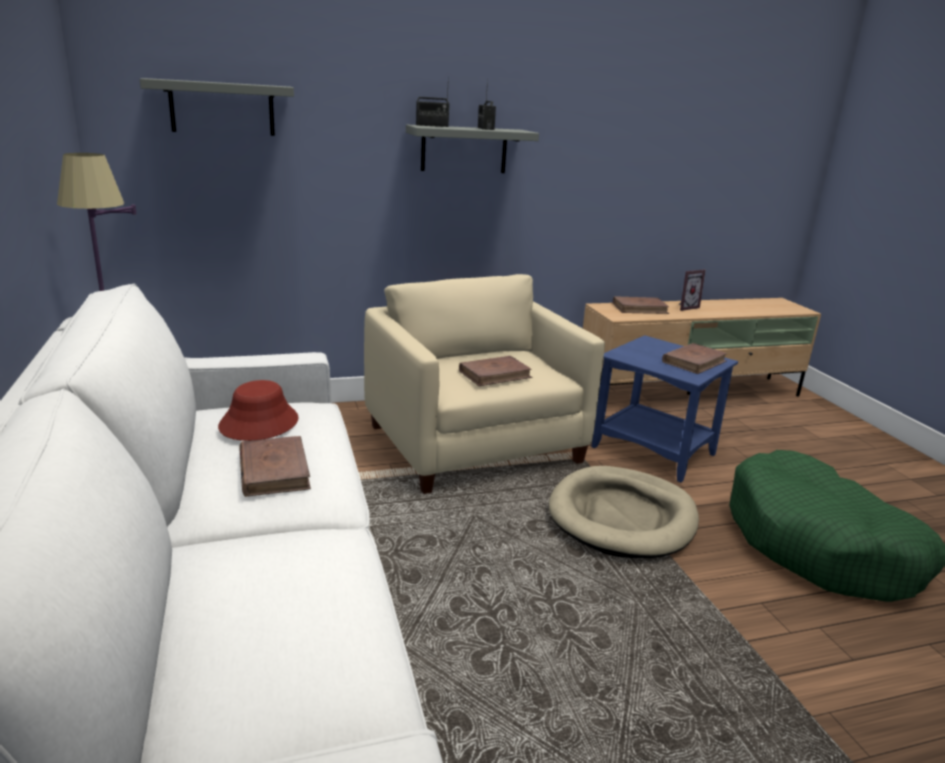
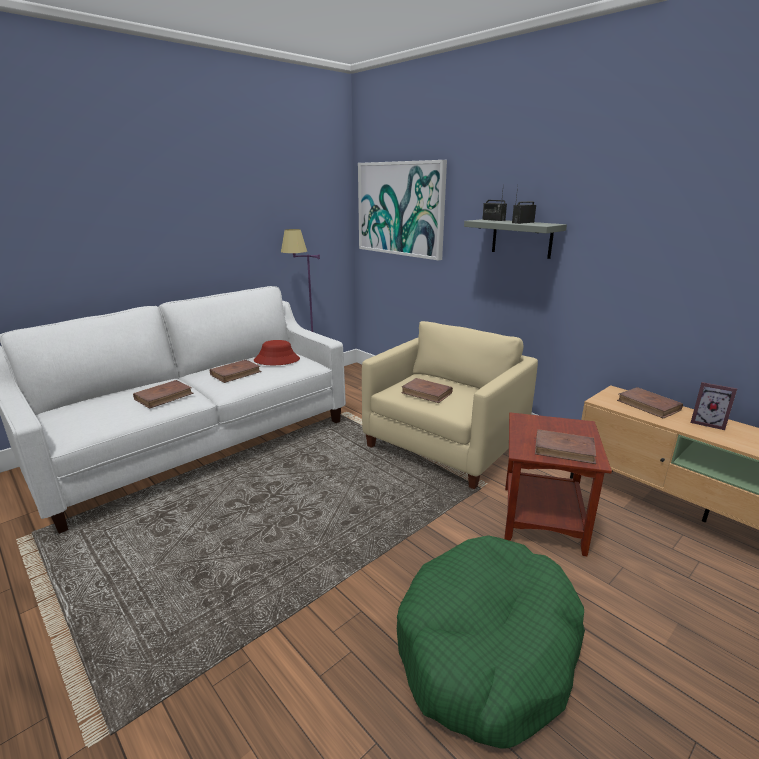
camera: 65 degrees right, 0 degrees up
grey shelf [140,78,294,136] -> picture [358,160,447,261]
beige dog bed [549,466,699,558] -> none
blue side table [591,335,738,483] -> brown side table [504,412,612,556]
none -> brown book [133,380,194,409]

